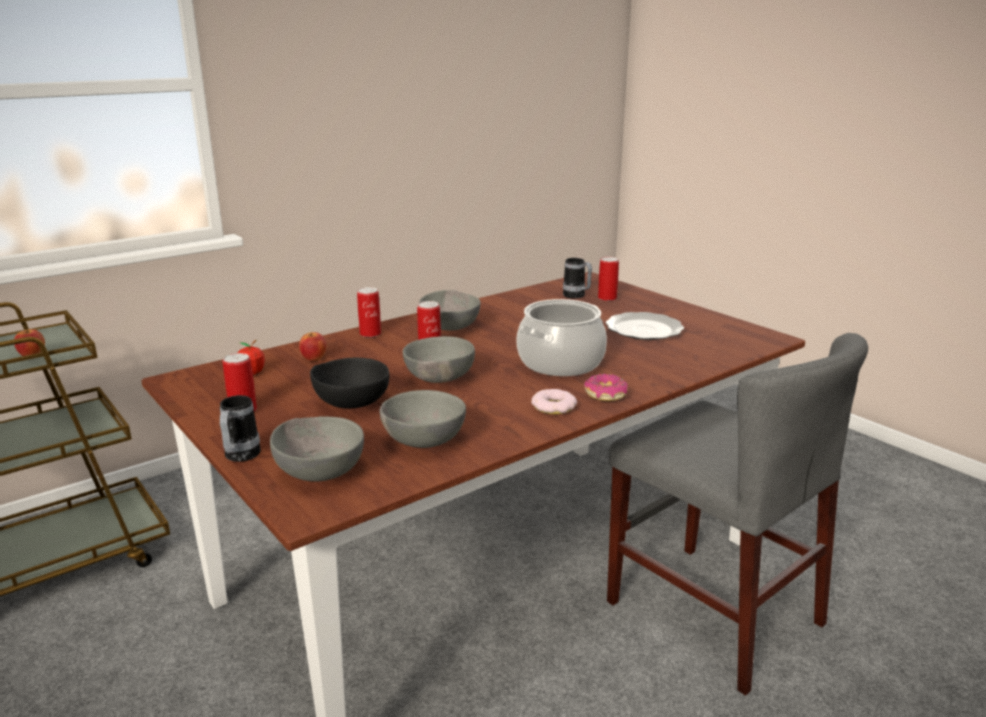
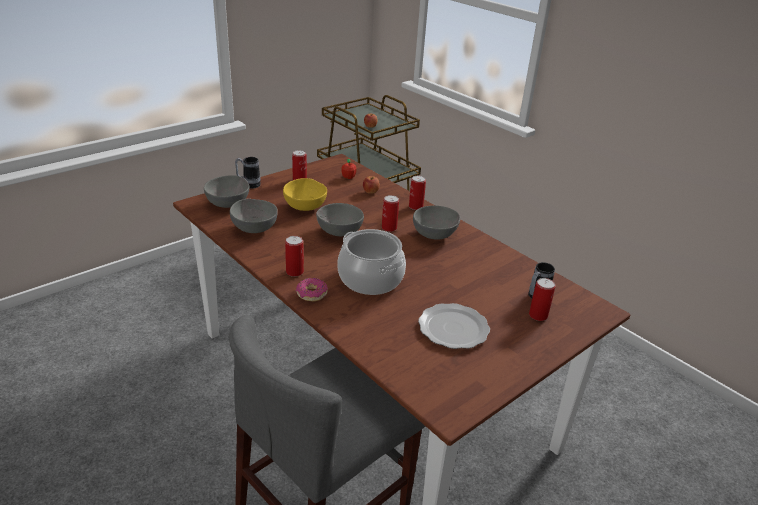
camera: 85 degrees right, 10 degrees up
black bowl [310,358,389,408] -> yellow bowl [283,178,327,211]
donut [531,389,577,414] -> can [285,236,304,277]

